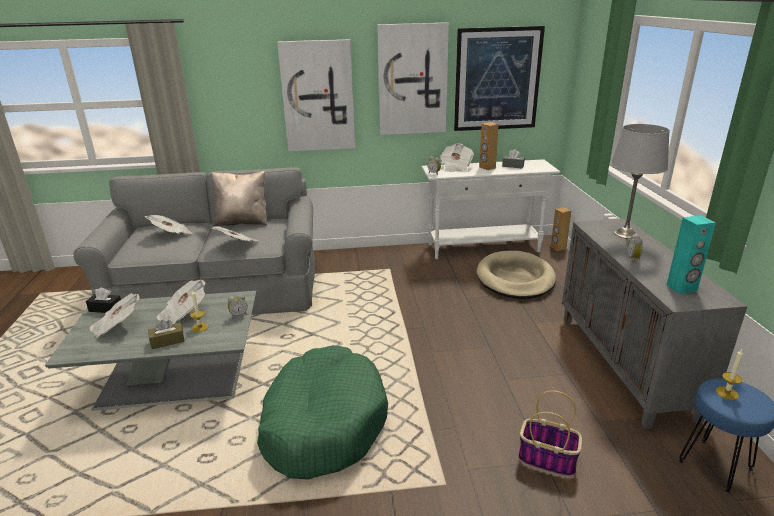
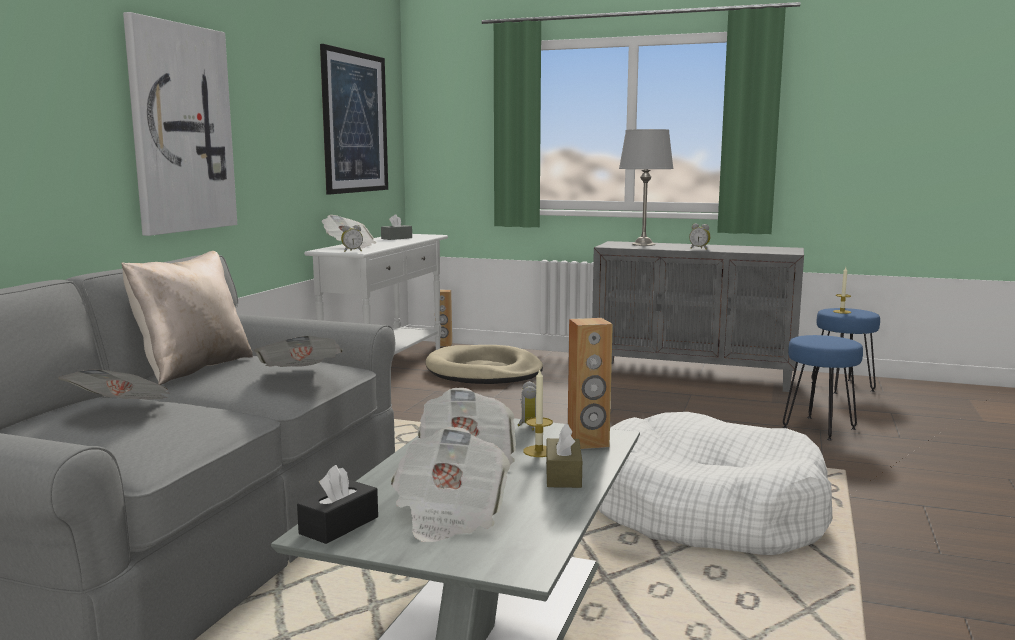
camera: 65 degrees left, 15 degrees down
green dog bed [257,345,388,480] -> white dog bed [598,412,832,555]
picture [377,22,449,135] -> none
brown speaker [479,122,499,170] -> brown speaker moved to [568,318,613,449]
basket [519,390,582,477] -> blue stool [783,335,863,440]
turquoise speaker [667,215,716,294] -> none

